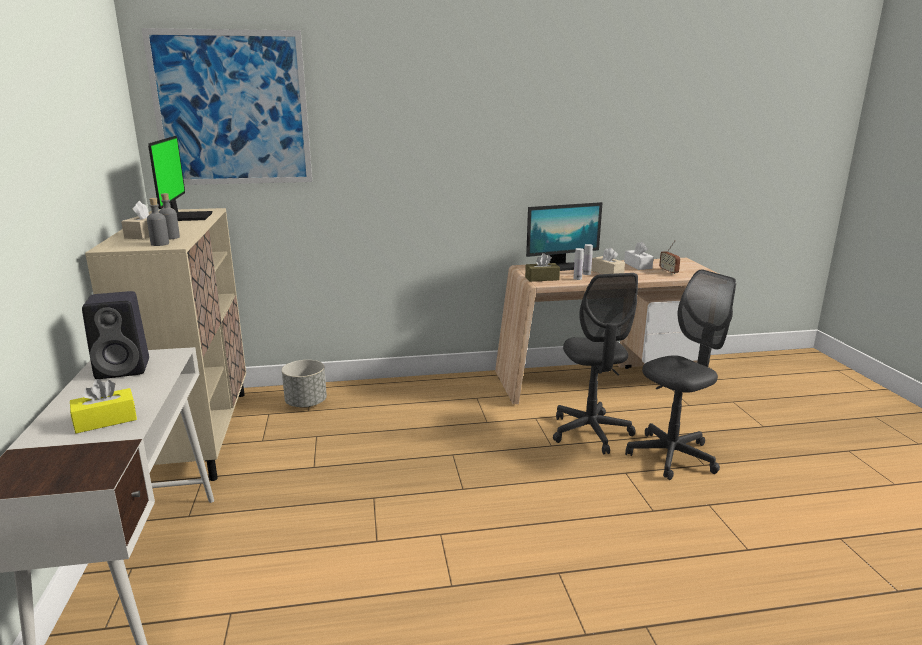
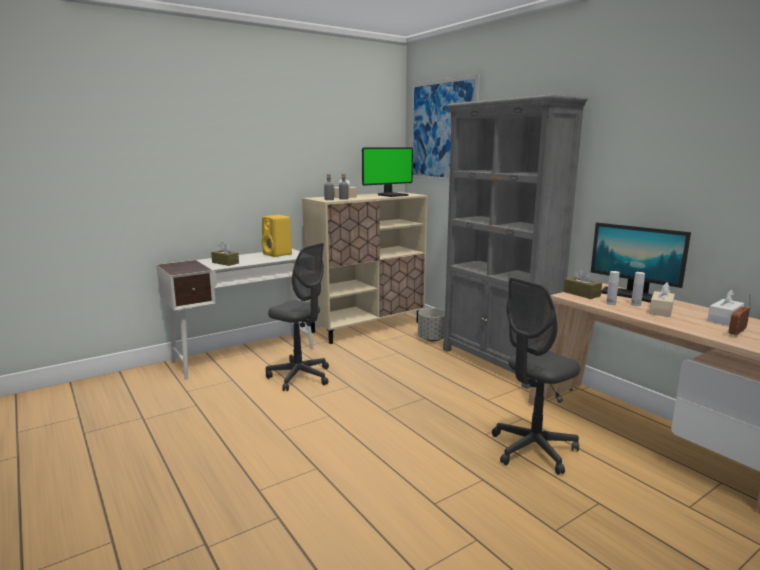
camera: 65 degrees right, 5 degrees down
yellow tissue box [70,379,137,433] -> brown tissue box [211,242,239,266]
black speaker [82,291,149,379] -> yellow speaker [262,215,292,257]
grey office chair [625,269,736,480] -> grey office chair moved to [266,243,329,391]
none -> grey bookcase [443,94,588,389]

